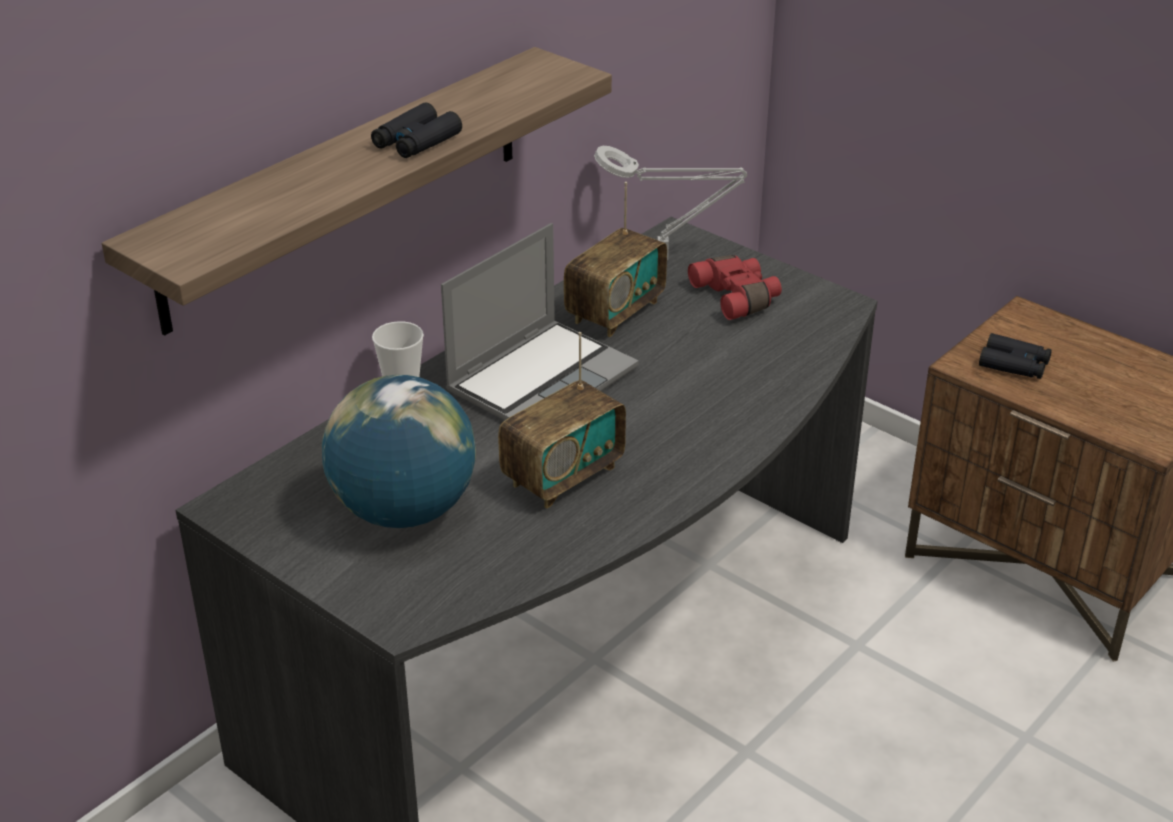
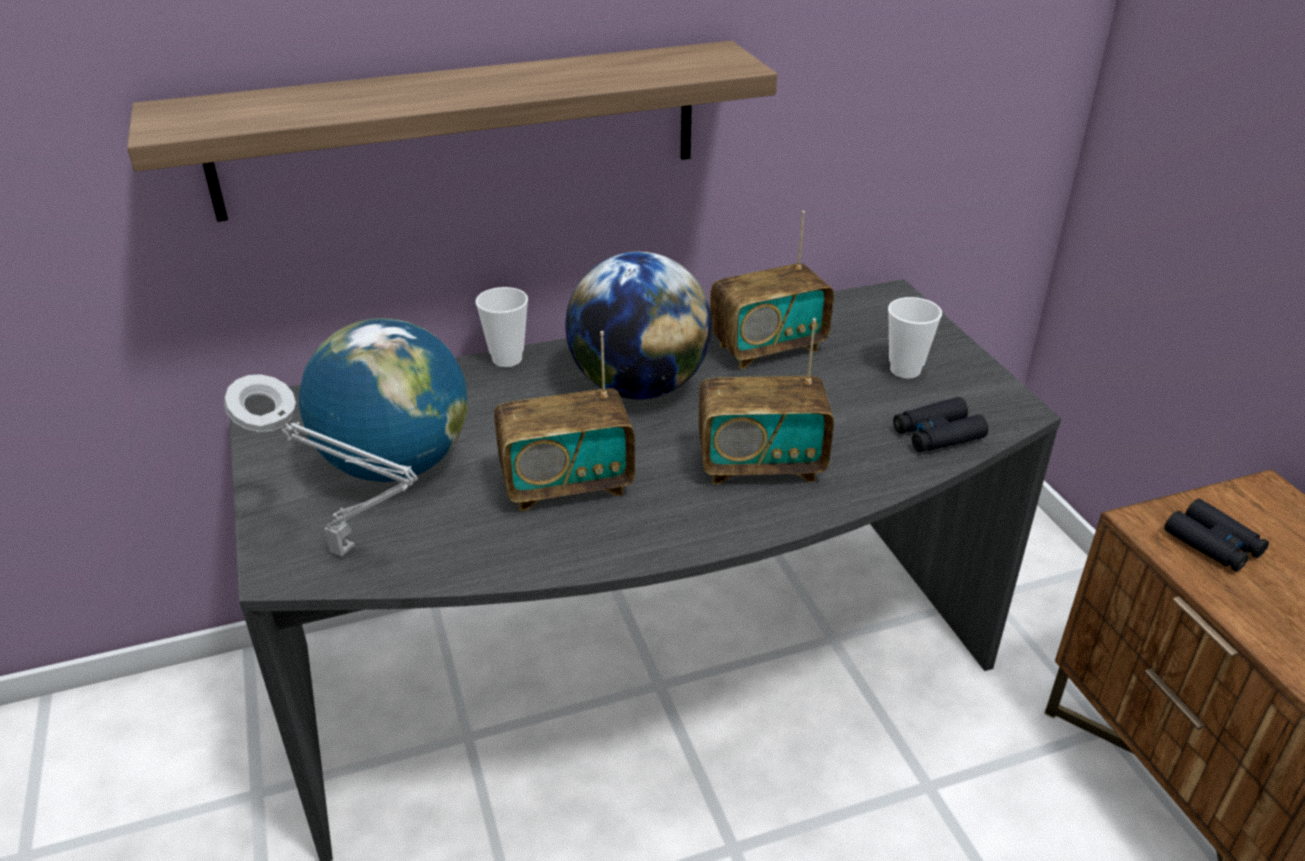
camera: 30 degrees right, 0 degrees up
black binoculars [371,102,462,158] -> black binoculars moved to [893,397,988,452]
laptop [441,223,639,420] -> globe [566,252,712,399]
grey table lamp [594,146,747,260] -> grey table lamp moved to [224,374,418,557]
red binoculars [688,255,782,320] -> cup [888,297,942,378]
none -> radio [698,318,834,484]

